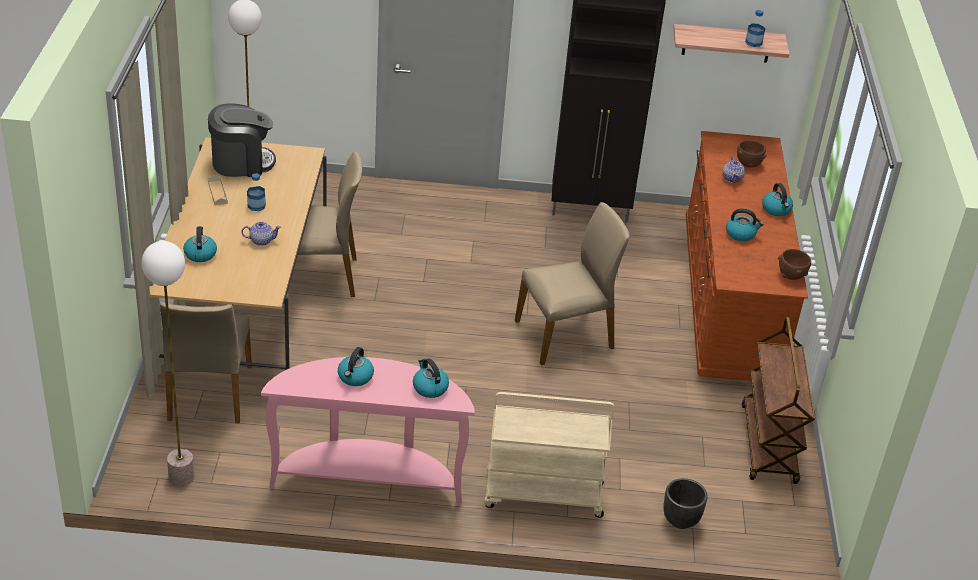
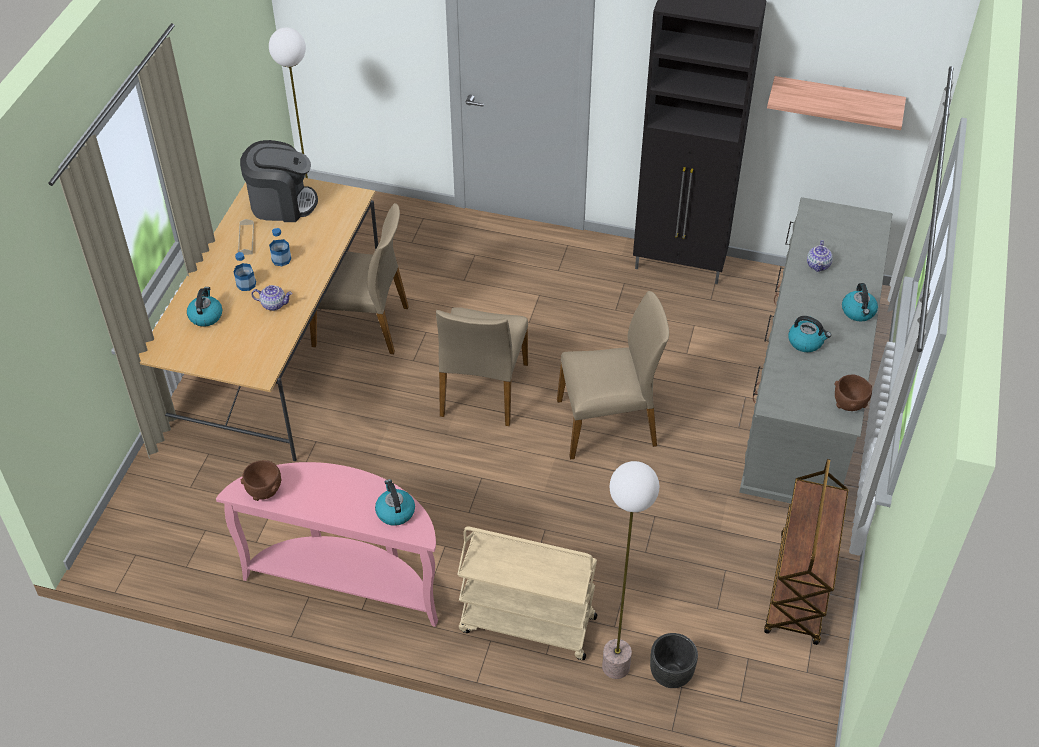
camera: 15 degrees right, 10 degrees up
floor lamp [141,241,194,486] -> floor lamp moved to [602,461,659,679]
beige chair [160,302,252,423] -> beige chair moved to [436,307,528,426]
kettle [338,347,374,386] -> none
brown dresser [686,131,808,381] -> grey dresser [739,197,892,504]
brown bowl [737,140,767,167] -> brown bowl moved to [241,460,281,501]
bottle [745,10,765,47] -> bottle moved to [233,252,256,291]

